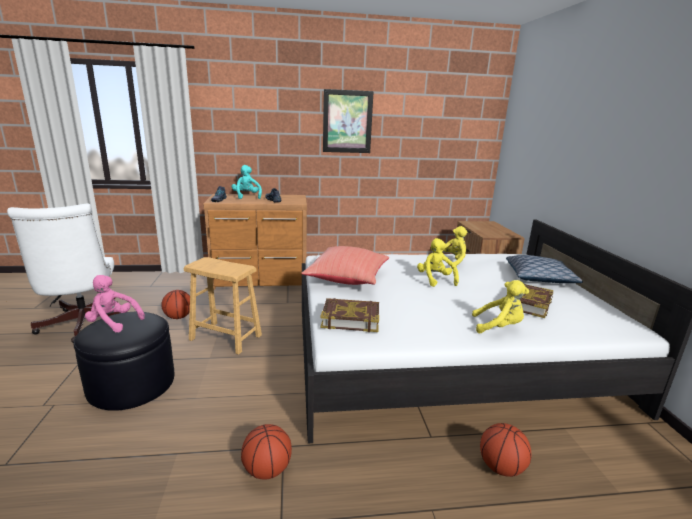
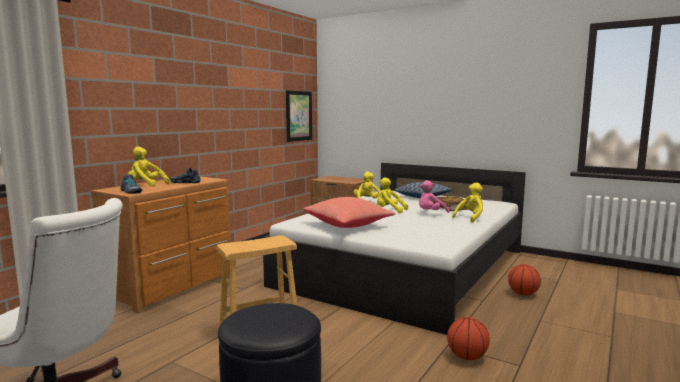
camera: 50 degrees left, 10 degrees down
pink plush toy [85,275,145,333] -> pink plush toy moved to [419,180,450,213]
basketball [161,290,190,319] -> none
turquoise plush toy [232,165,262,199] -> yellow plush toy [127,147,170,187]
book [320,298,379,332] -> none
picture [323,89,374,153] -> picture moved to [286,90,312,142]

